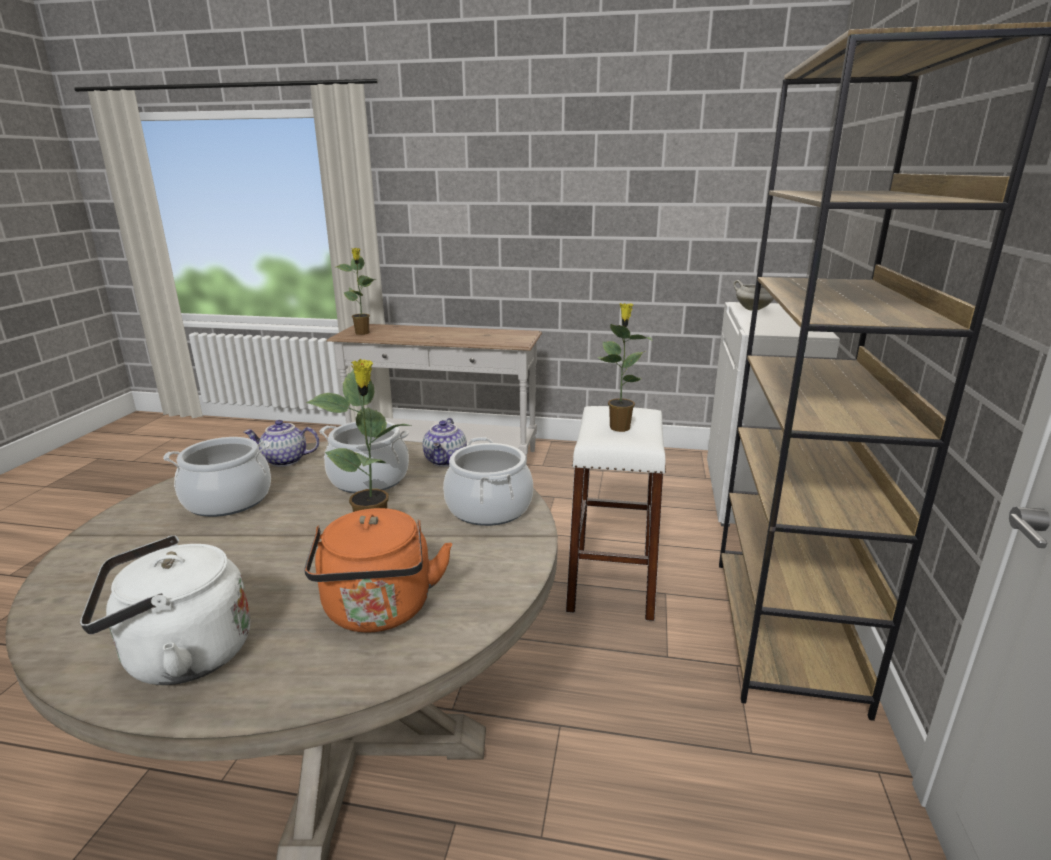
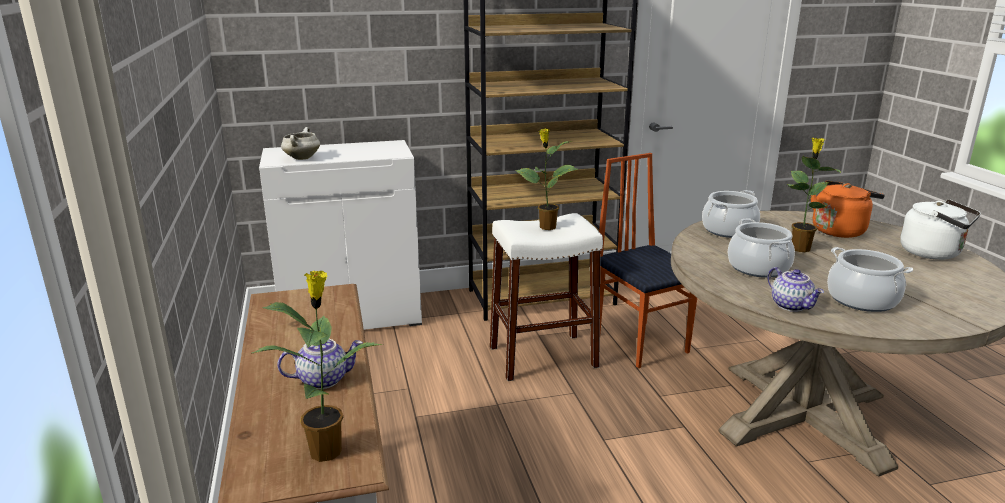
camera: 115 degrees left, 0 degrees up
teapot [423,418,467,467] -> teapot moved to [277,339,363,389]
none -> chair [599,153,697,368]

